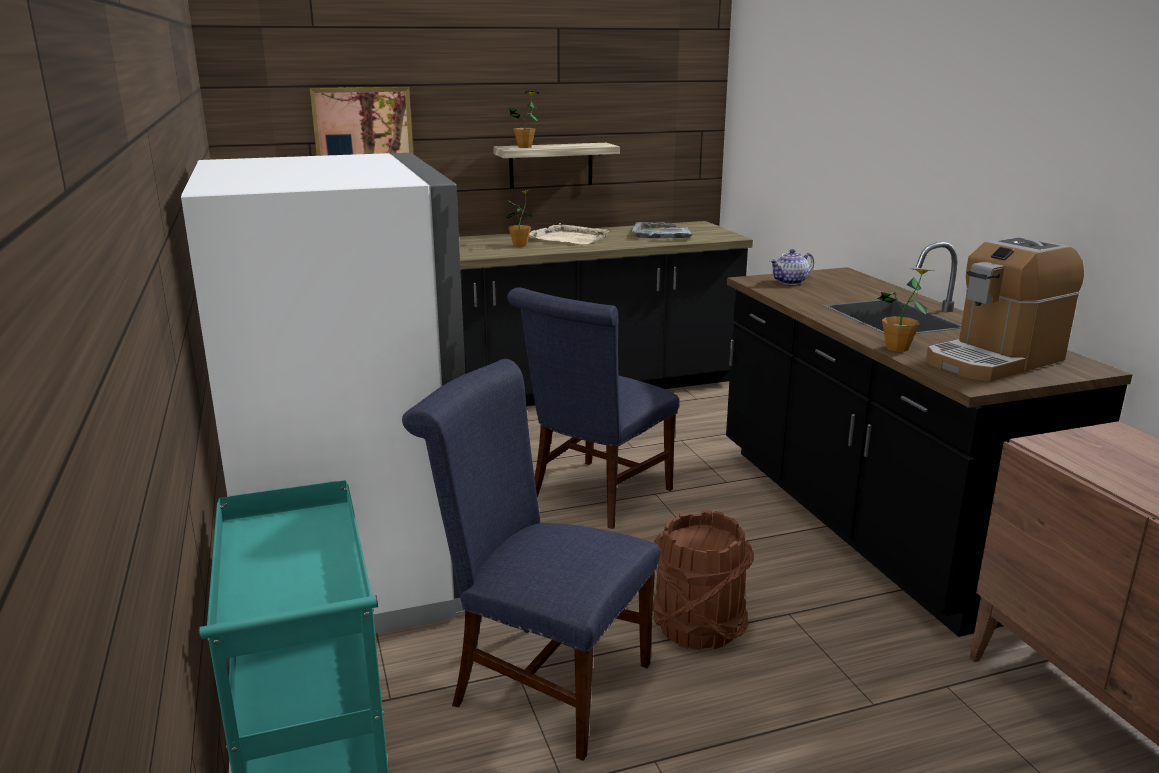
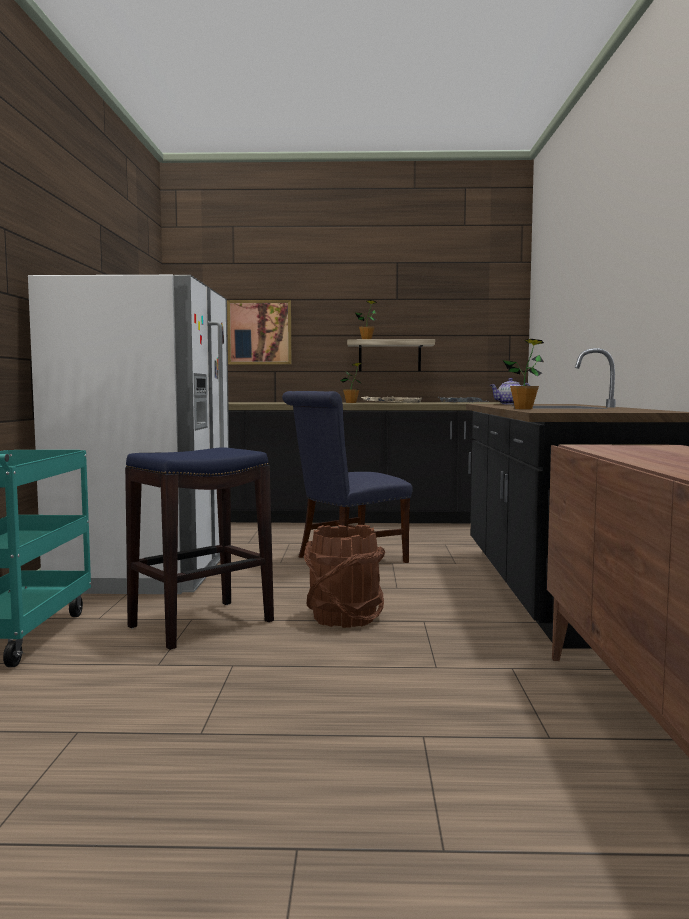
camera: 20 degrees right, 15 degrees down
blue chair [402,359,660,761] -> stool [125,447,274,650]
coffee machine [926,236,1084,381] -> none

